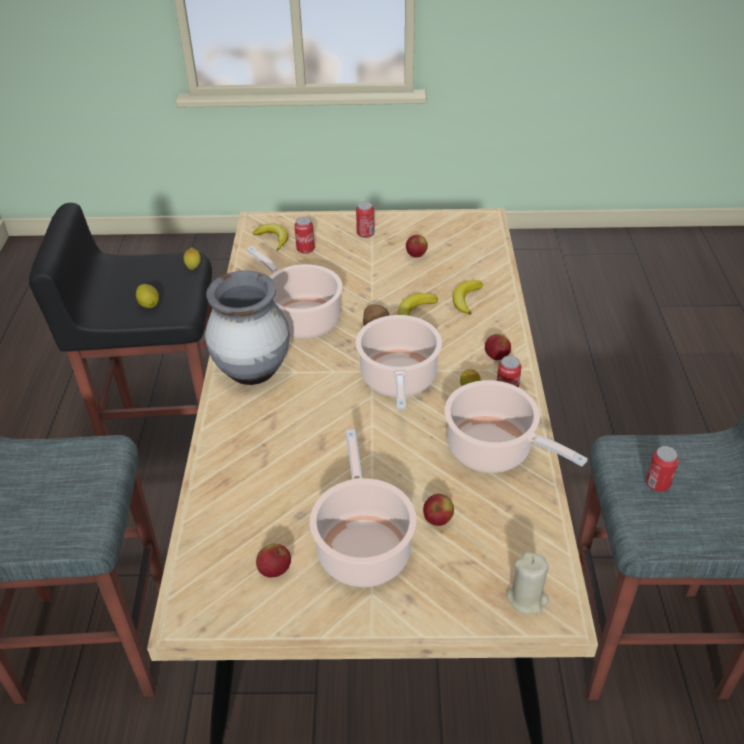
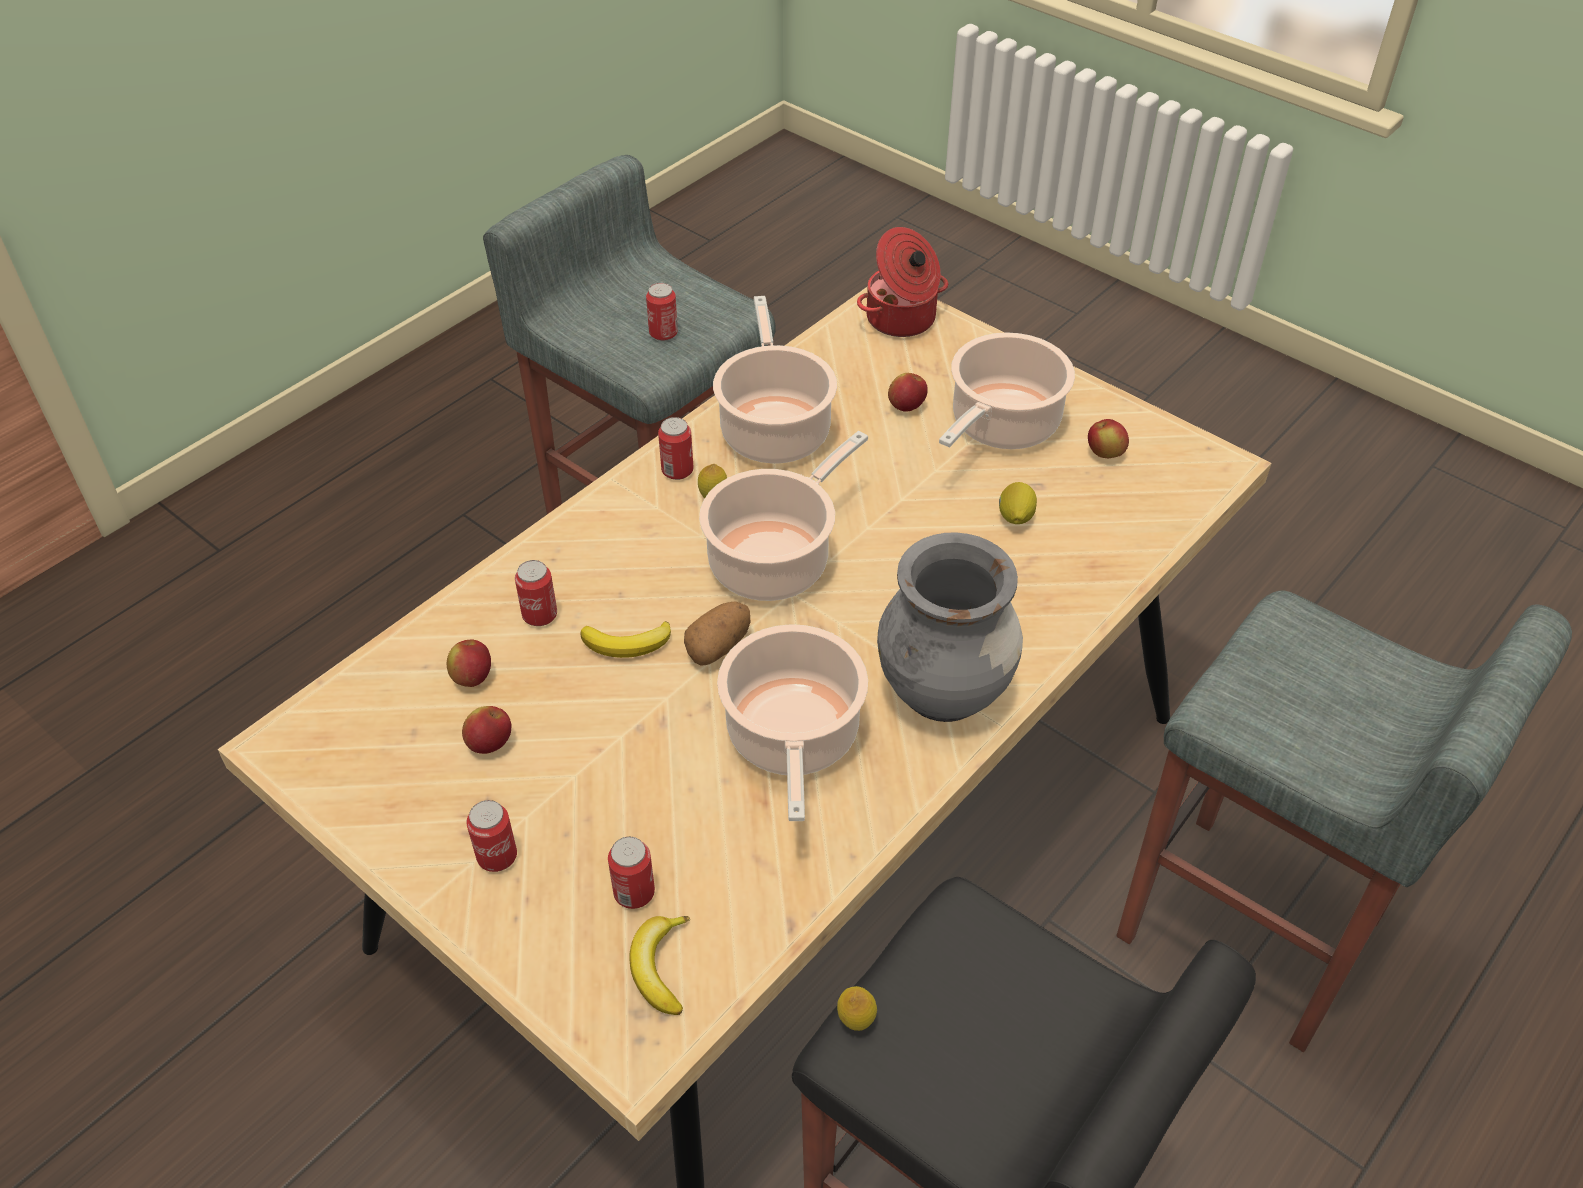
camera: 140 degrees left, 5 degrees up
lemon [136,284,159,308] -> lemon moved to [999,482,1037,524]
banana [453,280,483,315] -> can [515,560,557,626]
apple [485,334,511,360] -> apple moved to [447,640,491,687]
beige candle [506,552,549,614] -> cooking pot [857,227,948,337]

